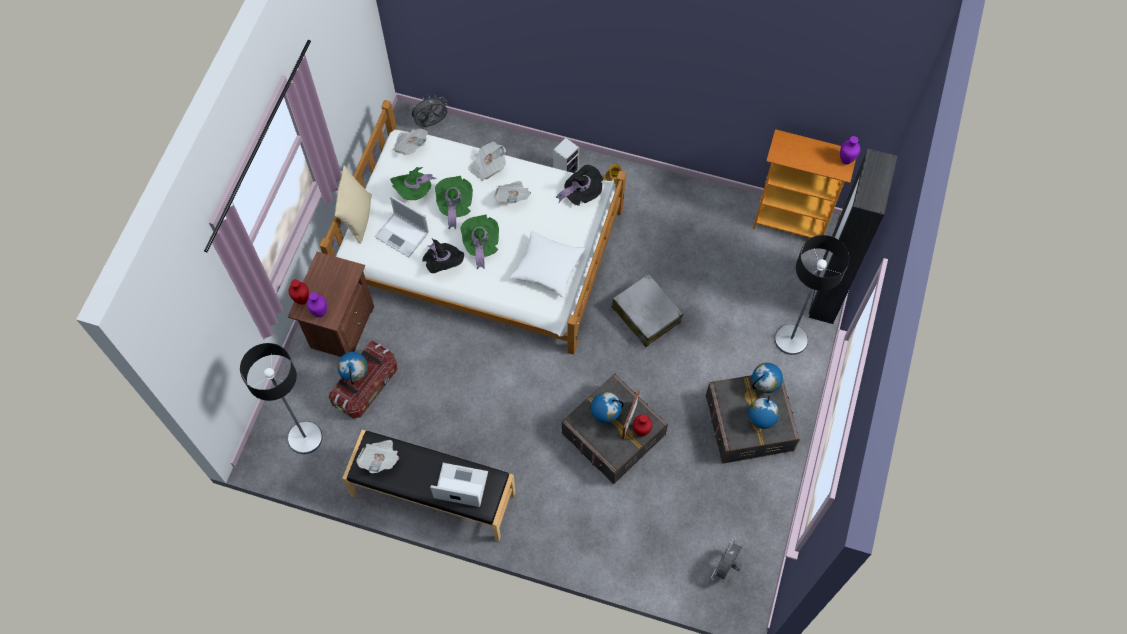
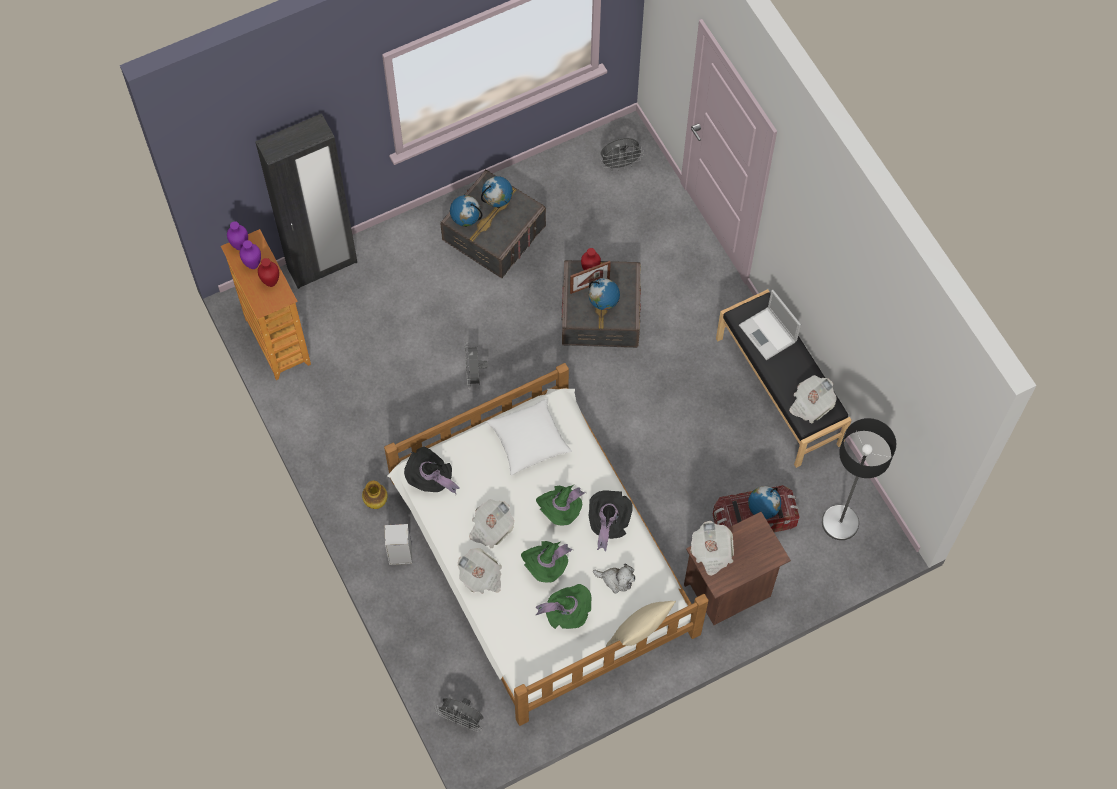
camera: 135 degrees left, 0 degrees up
red vase [288,279,309,305] -> red vase moved to [258,258,279,287]
purple vase [307,292,327,317] -> purple vase moved to [240,240,261,269]
laptop [375,196,429,257] -> plush toy [593,563,635,593]
newspaper [393,128,428,155] -> newspaper moved to [691,521,734,576]
grey suitcase [612,274,683,347] -> grey fan [465,342,488,389]
floor lamp [775,235,850,355] -> none

